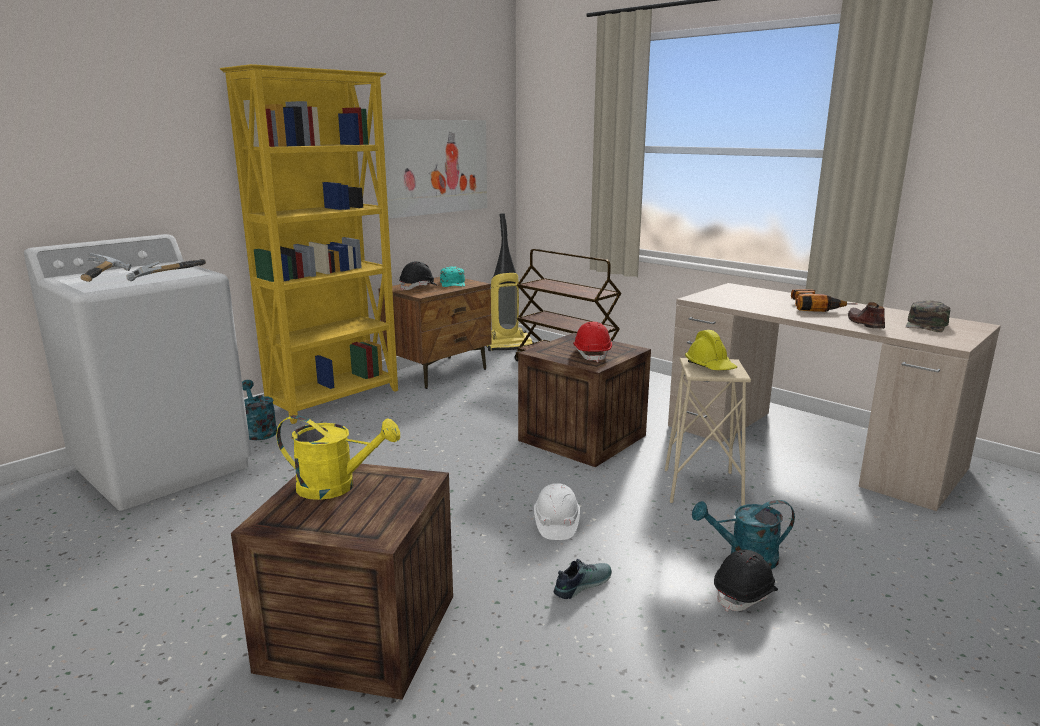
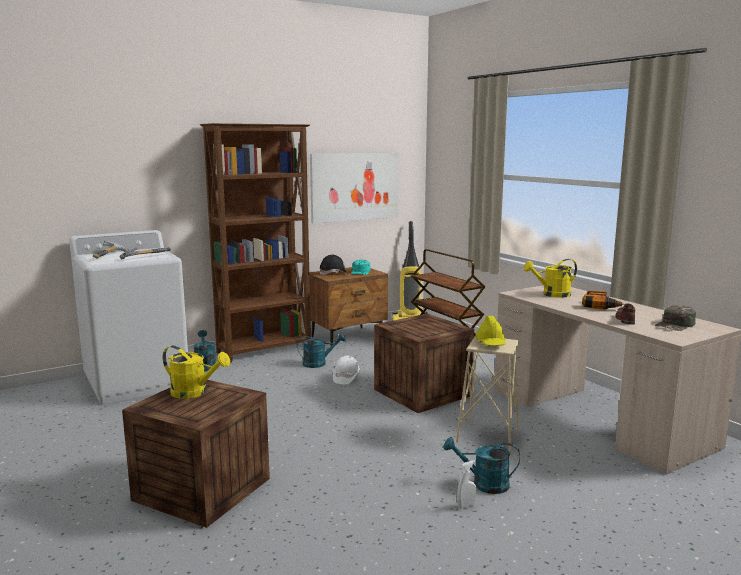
camera: 15 degrees right, 5 degrees down
yellow bookcase [220,64,398,424] -> brown bookcase [200,123,311,363]
white hard hat [534,483,580,540] -> white hard hat moved to [333,356,360,385]
shoe [554,559,612,599] -> none
red hard hat [573,322,612,362] -> none
black hard hat [714,550,778,612] -> white spray bottle [457,460,477,509]
none -> turquoise watering can [297,333,346,368]
none -> yellow watering can [523,259,577,298]

